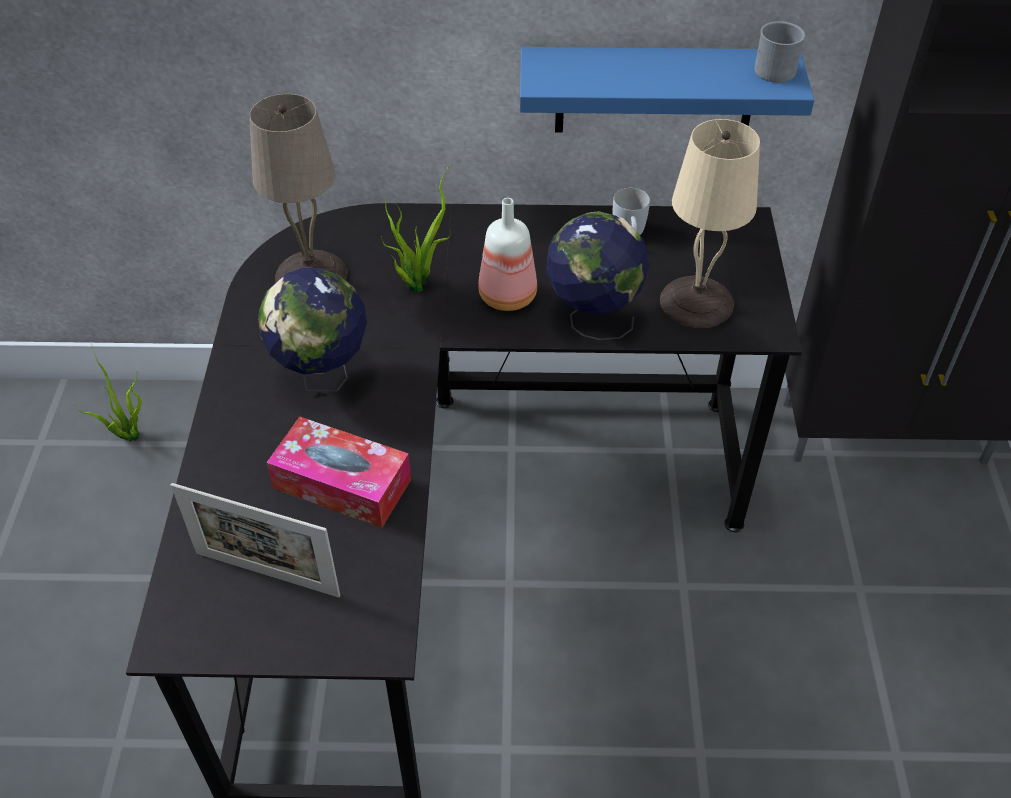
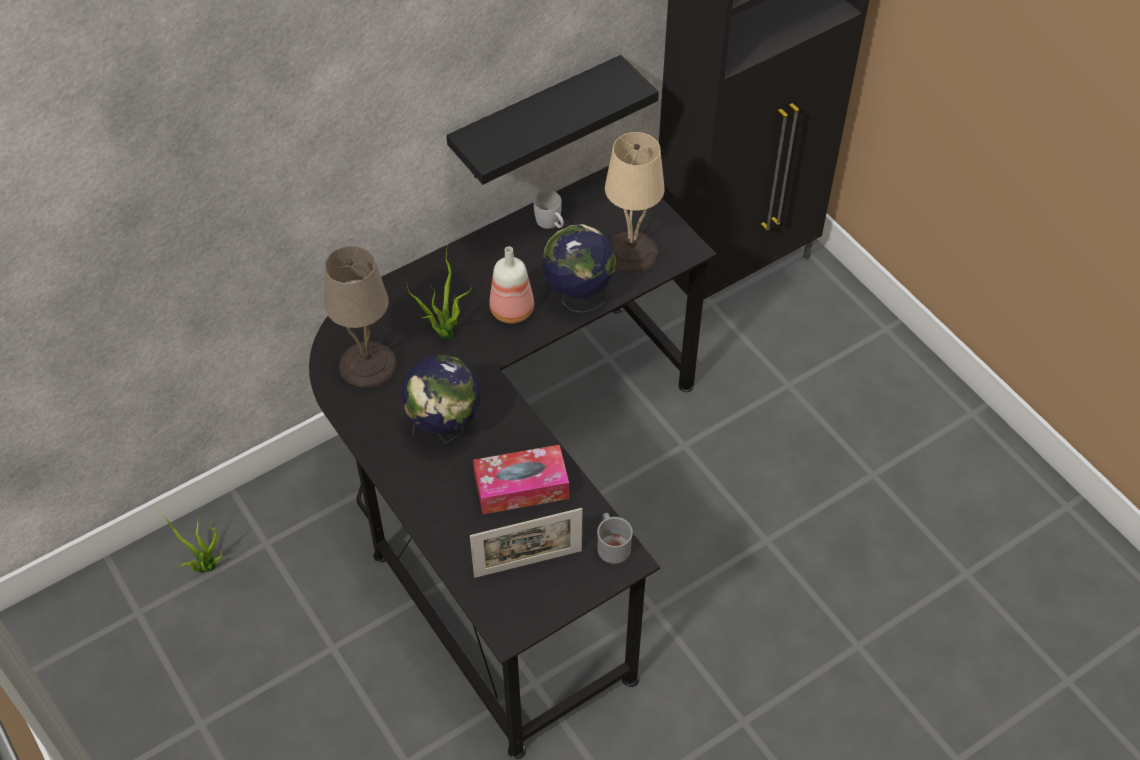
camera: 35 degrees left, 5 degrees up
blue shelf [520,47,814,133] -> black shelf [446,55,659,185]
grey mug [754,21,805,83] -> grey mug moved to [597,513,633,564]

